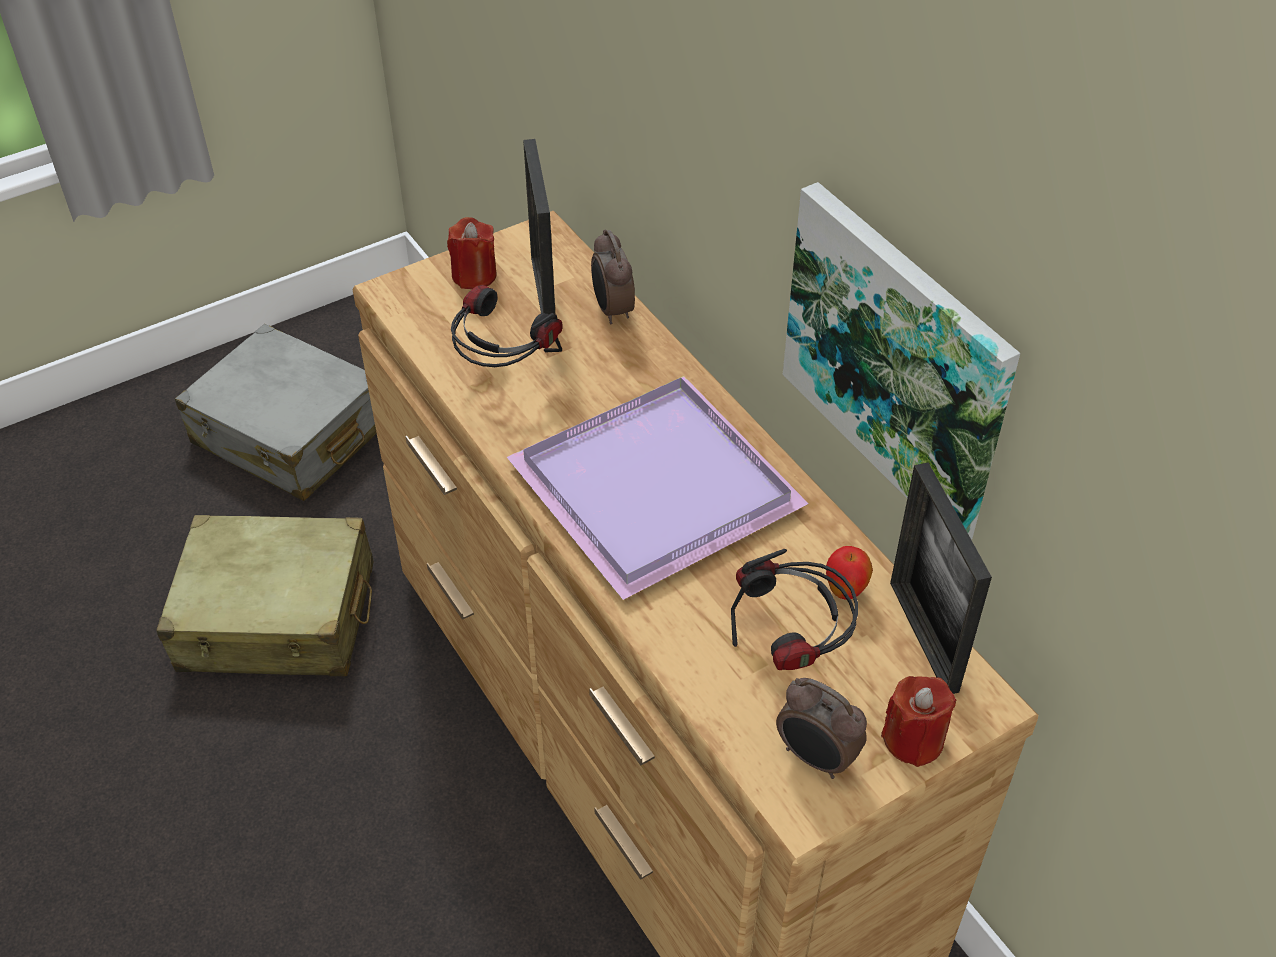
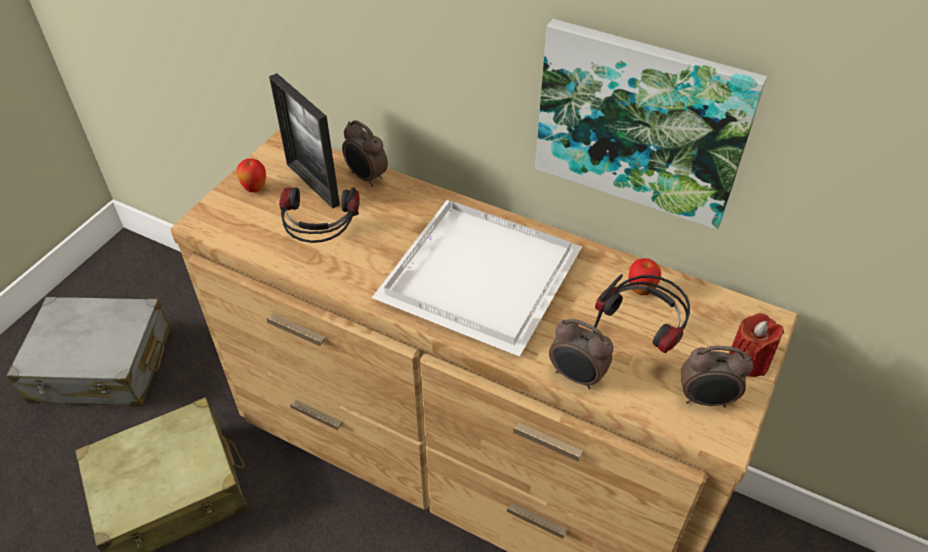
camera: 30 degrees left, 0 degrees up
red candle [447,217,497,289] -> apple [236,158,266,192]
purple tray [507,376,809,600] -> white tray [372,200,582,357]
picture frame [890,462,992,694] -> none
none -> alarm clock [549,319,613,390]

